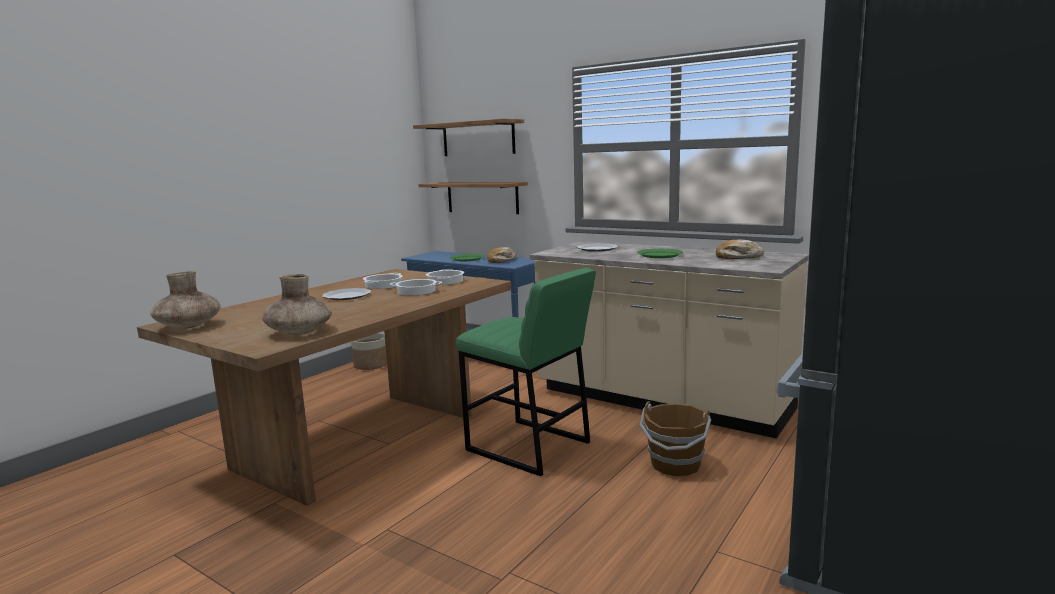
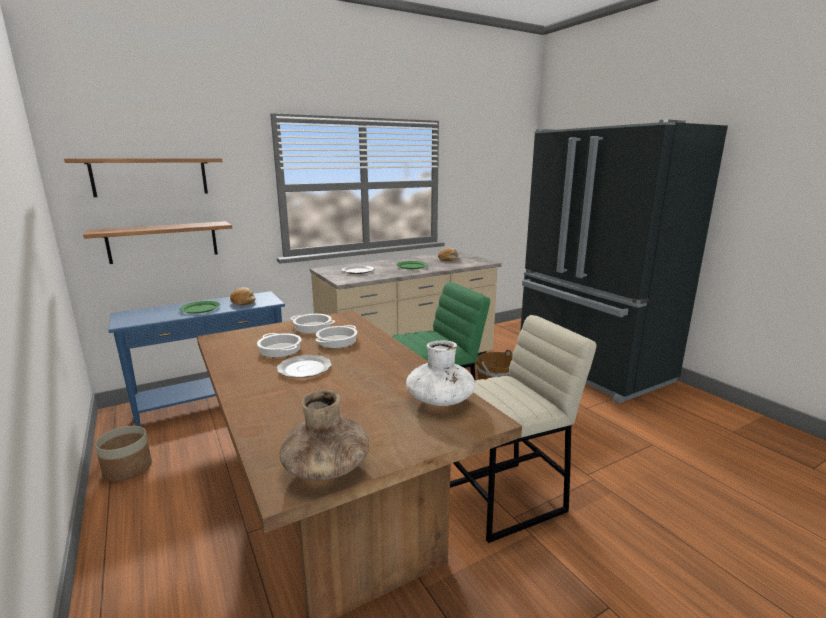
camera: 65 degrees left, 5 degrees up
brown vase [262,274,332,335] -> white vase [406,341,475,406]
none -> beige chair [450,315,596,543]

